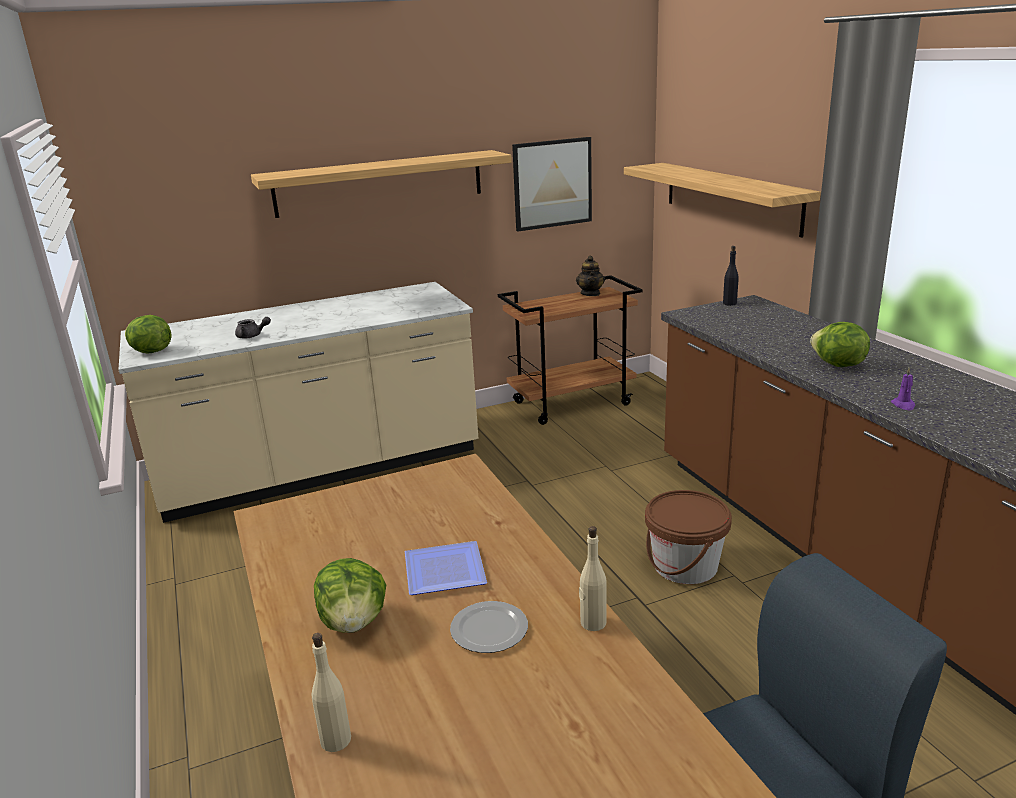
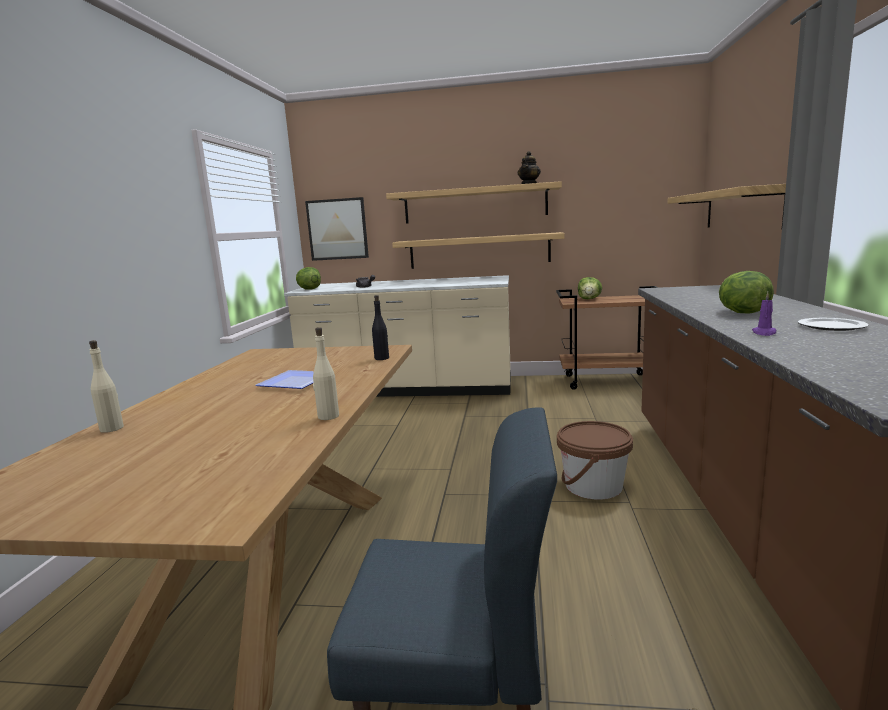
camera: 30 degrees right, 10 degrees down
lettuce [314,558,386,633] -> lettuce moved to [578,277,602,299]
plate [450,601,528,653] -> plate moved to [798,318,869,331]
picture [512,137,592,231] -> picture moved to [305,197,369,261]
teapot [576,256,605,296] -> teapot moved to [518,151,541,184]
black bottle [723,246,739,306] -> black bottle moved to [372,295,389,360]
none -> shelf [392,232,565,269]

